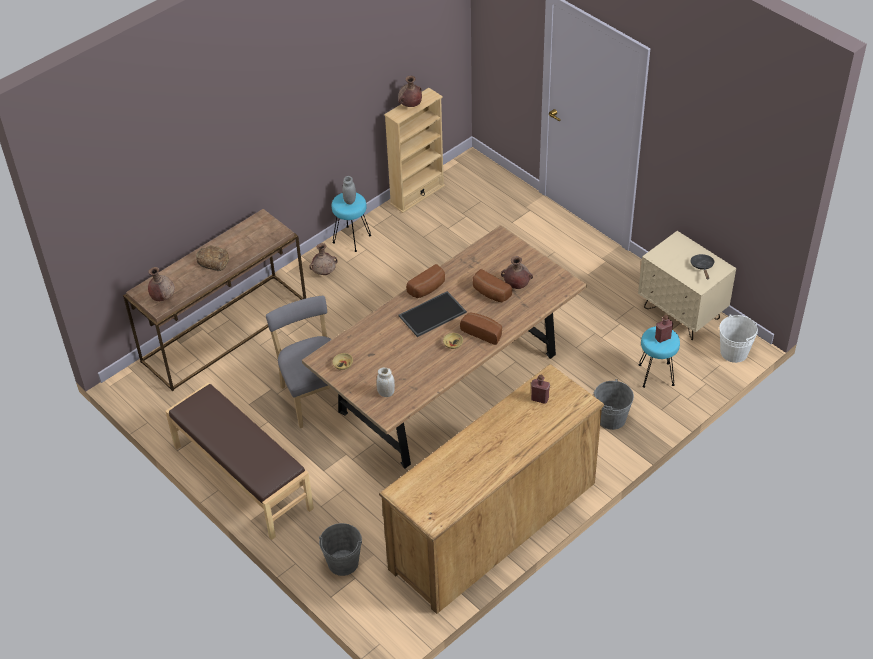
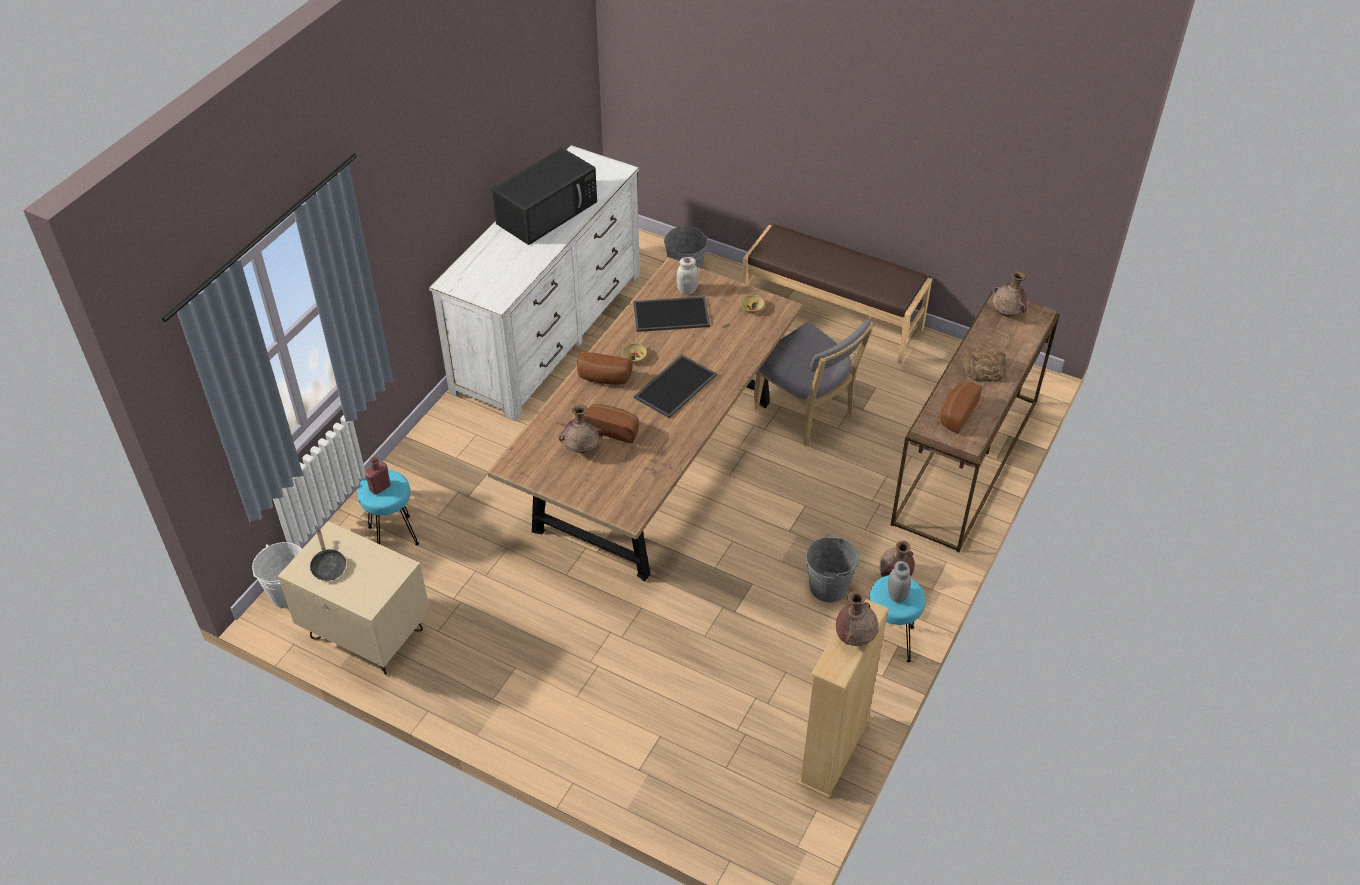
camera: 160 degrees right, 0 degrees up
brown dresser [379,364,604,614] -> white dresser [429,145,640,421]
bread [406,264,445,298] -> bread moved to [940,382,982,433]
red bottle [531,375,550,404] -> none
grey bucket [593,379,634,430] -> grey bucket moved to [806,534,860,602]
none -> black microwave [492,147,597,245]
none -> tray [633,296,710,332]

